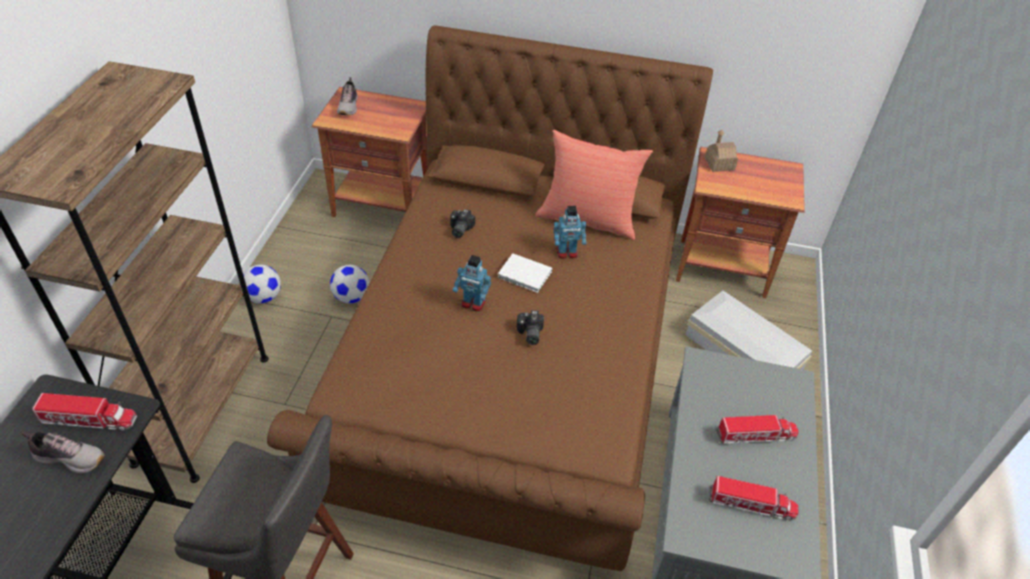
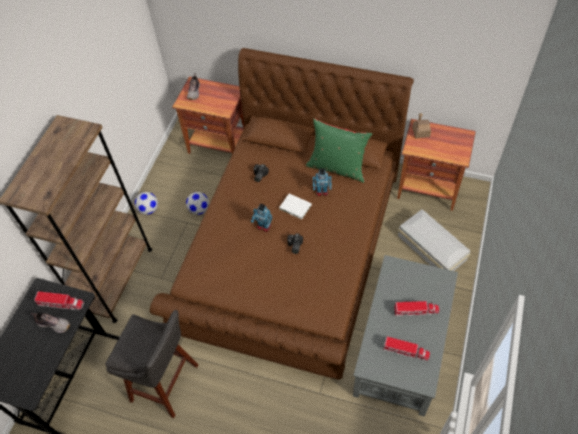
camera: 10 degrees right, 10 degrees up
red pillow [535,130,653,240] -> green pillow [306,118,372,183]

